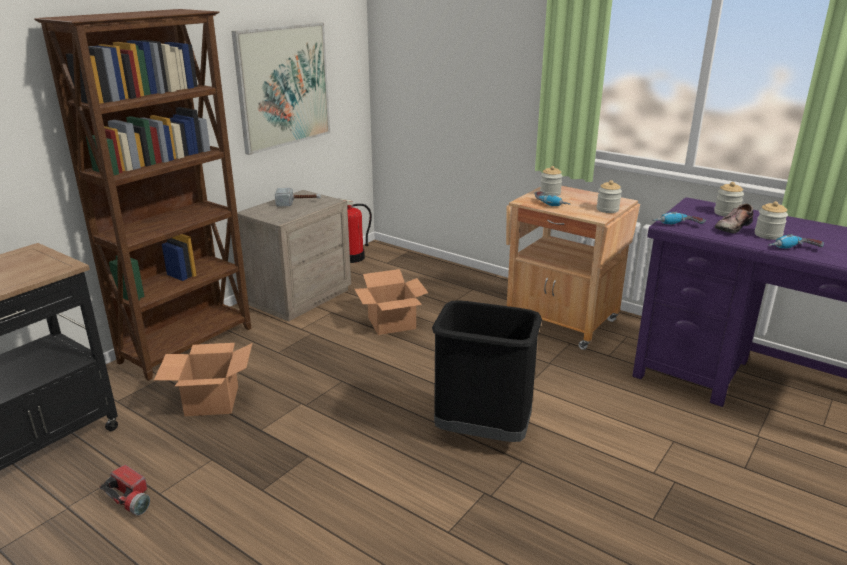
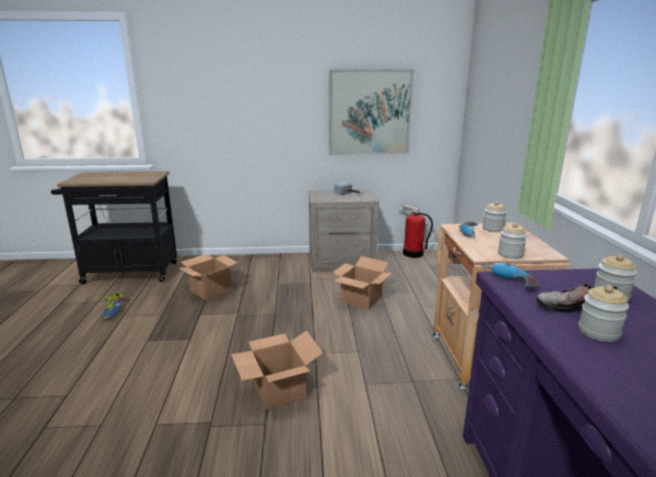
camera: 50 degrees right, 5 degrees down
brown bookcase [34,9,251,381] -> none
flashlight [99,465,150,515] -> shoe [101,291,125,320]
black trash can [432,300,542,442] -> cardboard box [231,331,323,410]
power drill [769,234,824,249] -> none

